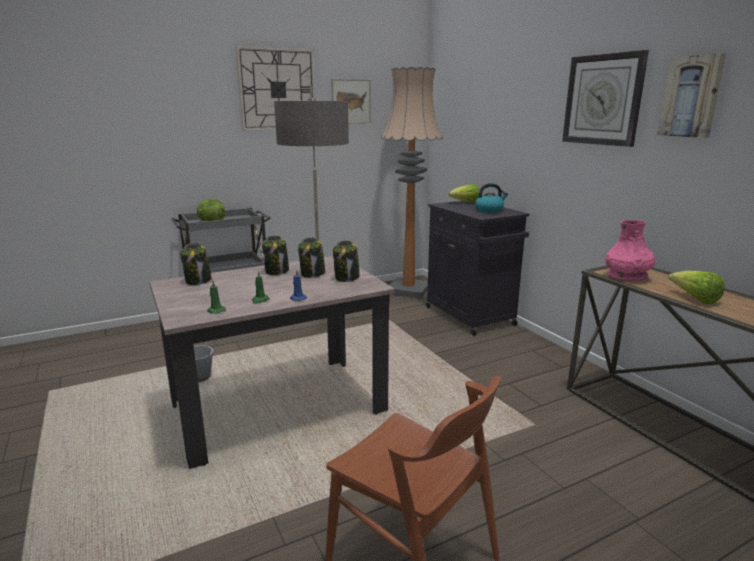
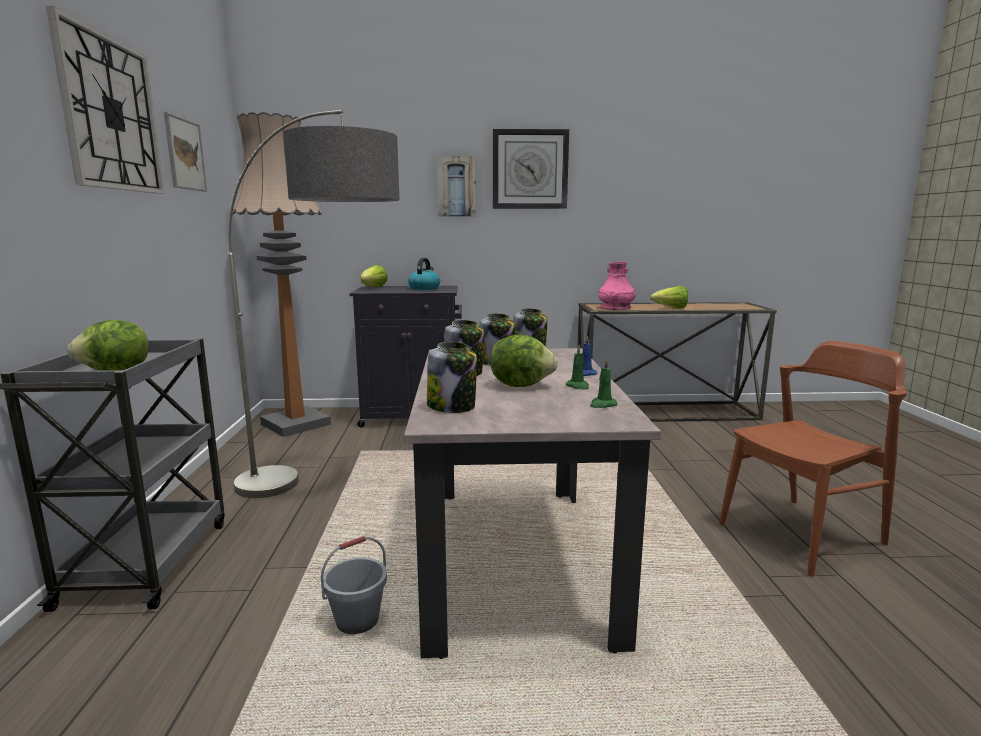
camera: 65 degrees left, 5 degrees down
picture [657,53,726,138] -> picture moved to [437,156,476,217]
none -> lettuce [490,334,558,387]

